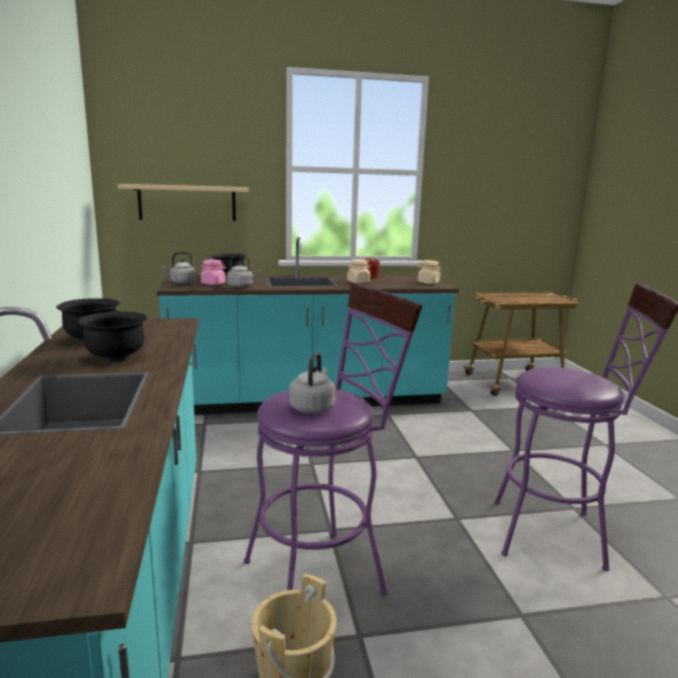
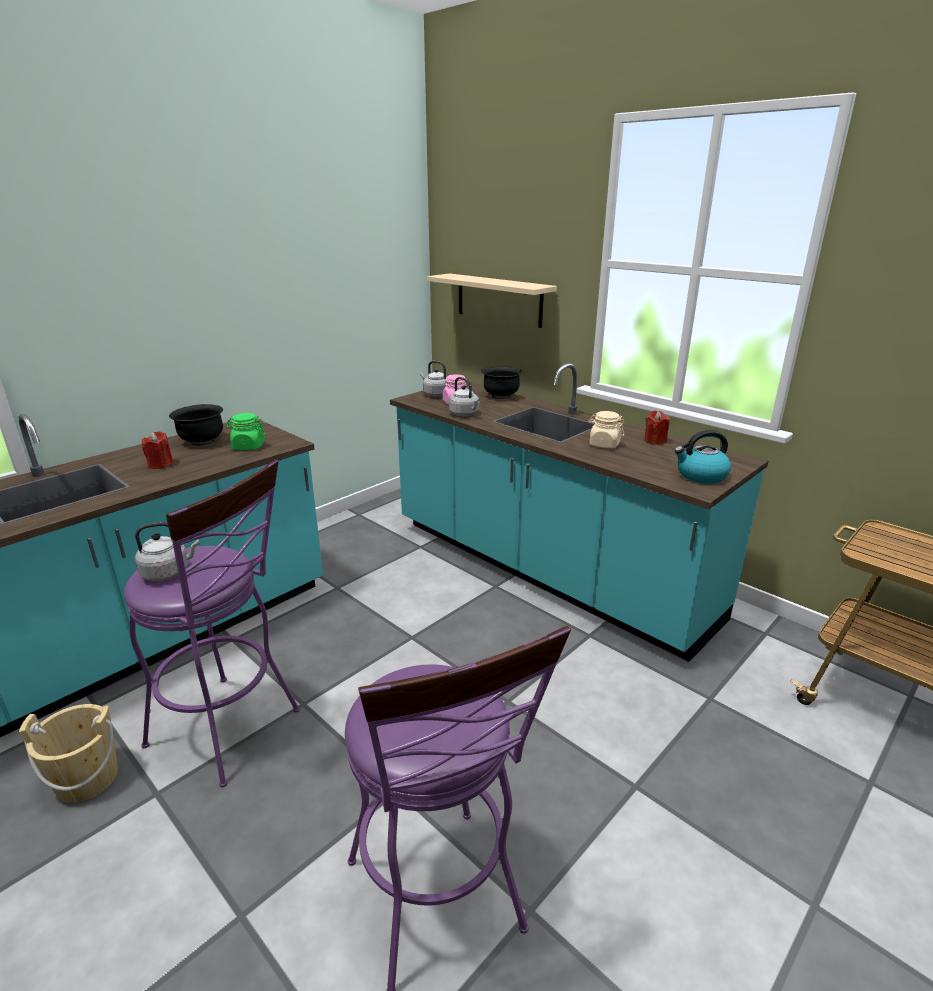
camera: 55 degrees right, 10 degrees up
black bowl [78,311,147,362] -> red candle [141,431,173,469]
beige jar [417,260,441,284] -> kettle [674,430,731,484]
none -> green jar [226,413,265,450]

